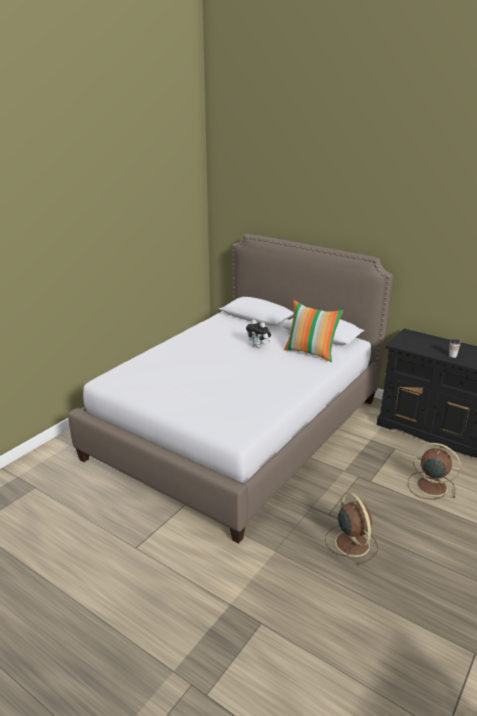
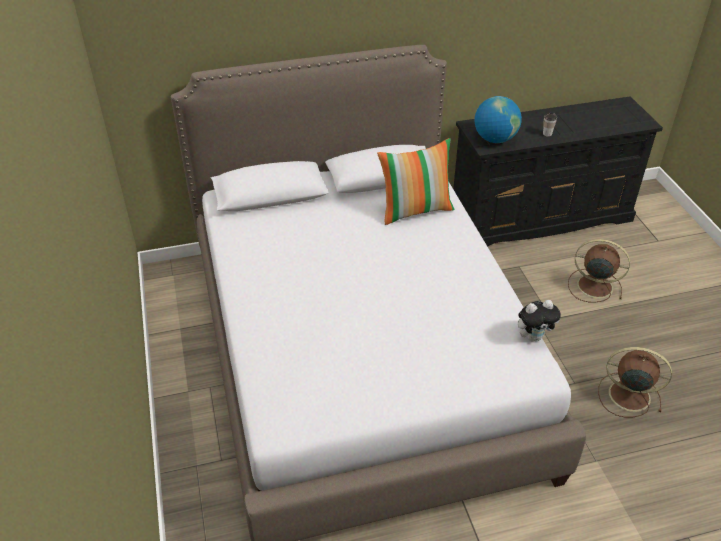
camera: 50 degrees left, 15 degrees up
plush toy [246,320,271,348] -> plush toy moved to [518,300,561,342]
brown fan [408,443,461,499] -> brown fan turned 45 degrees clockwise [568,239,630,302]
none -> globe [474,96,522,143]

